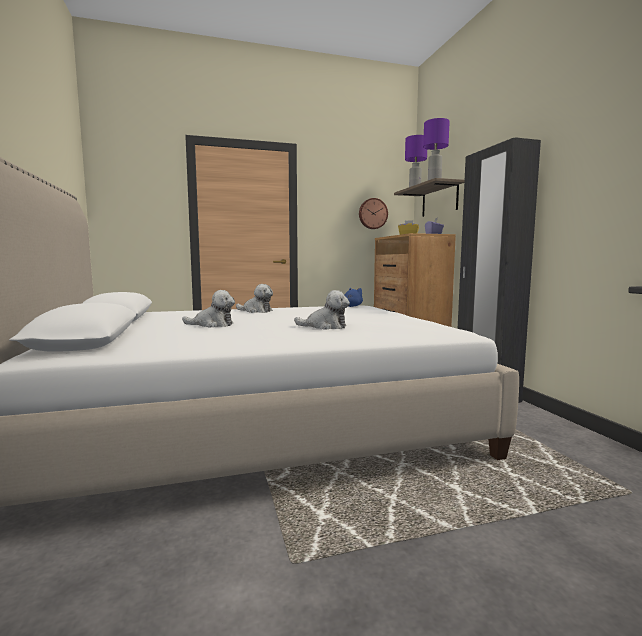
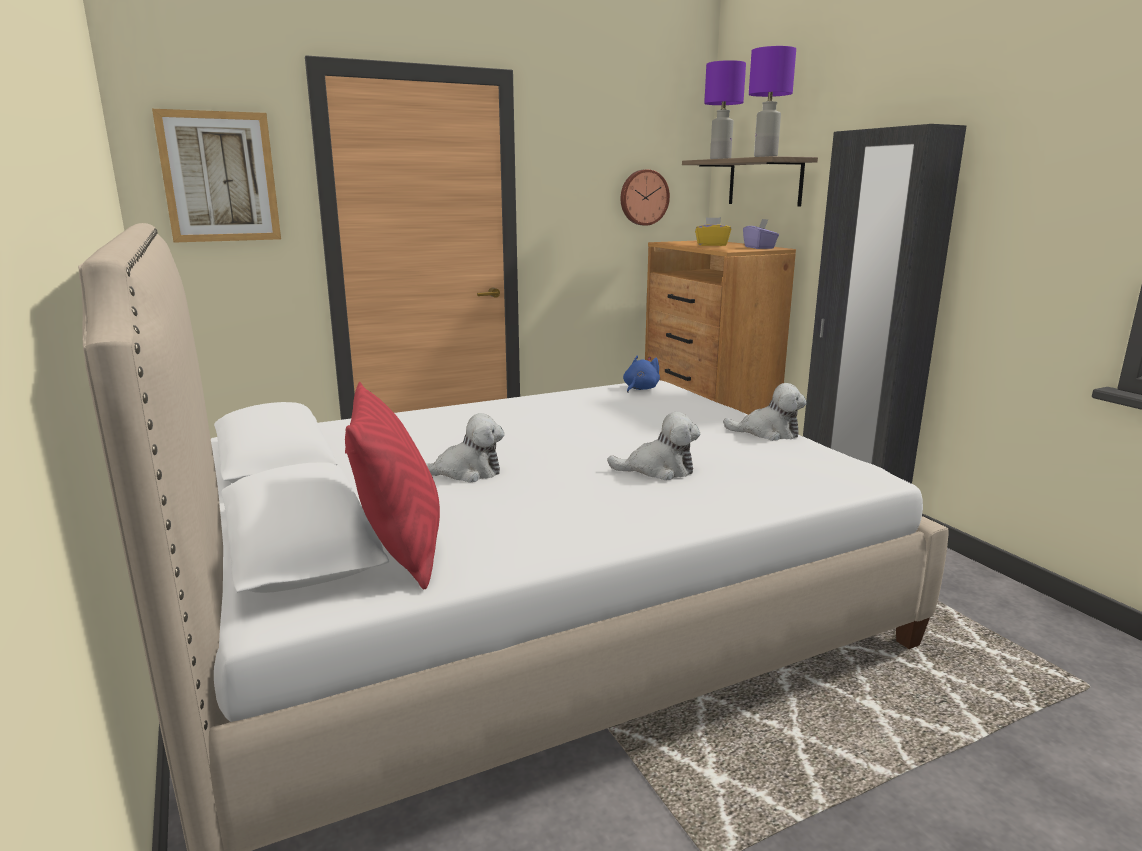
camera: 10 degrees left, 10 degrees up
plush toy [236,284,273,313] -> plush toy moved to [723,383,807,441]
none -> picture [152,109,281,243]
none -> red pillow [345,382,440,589]

